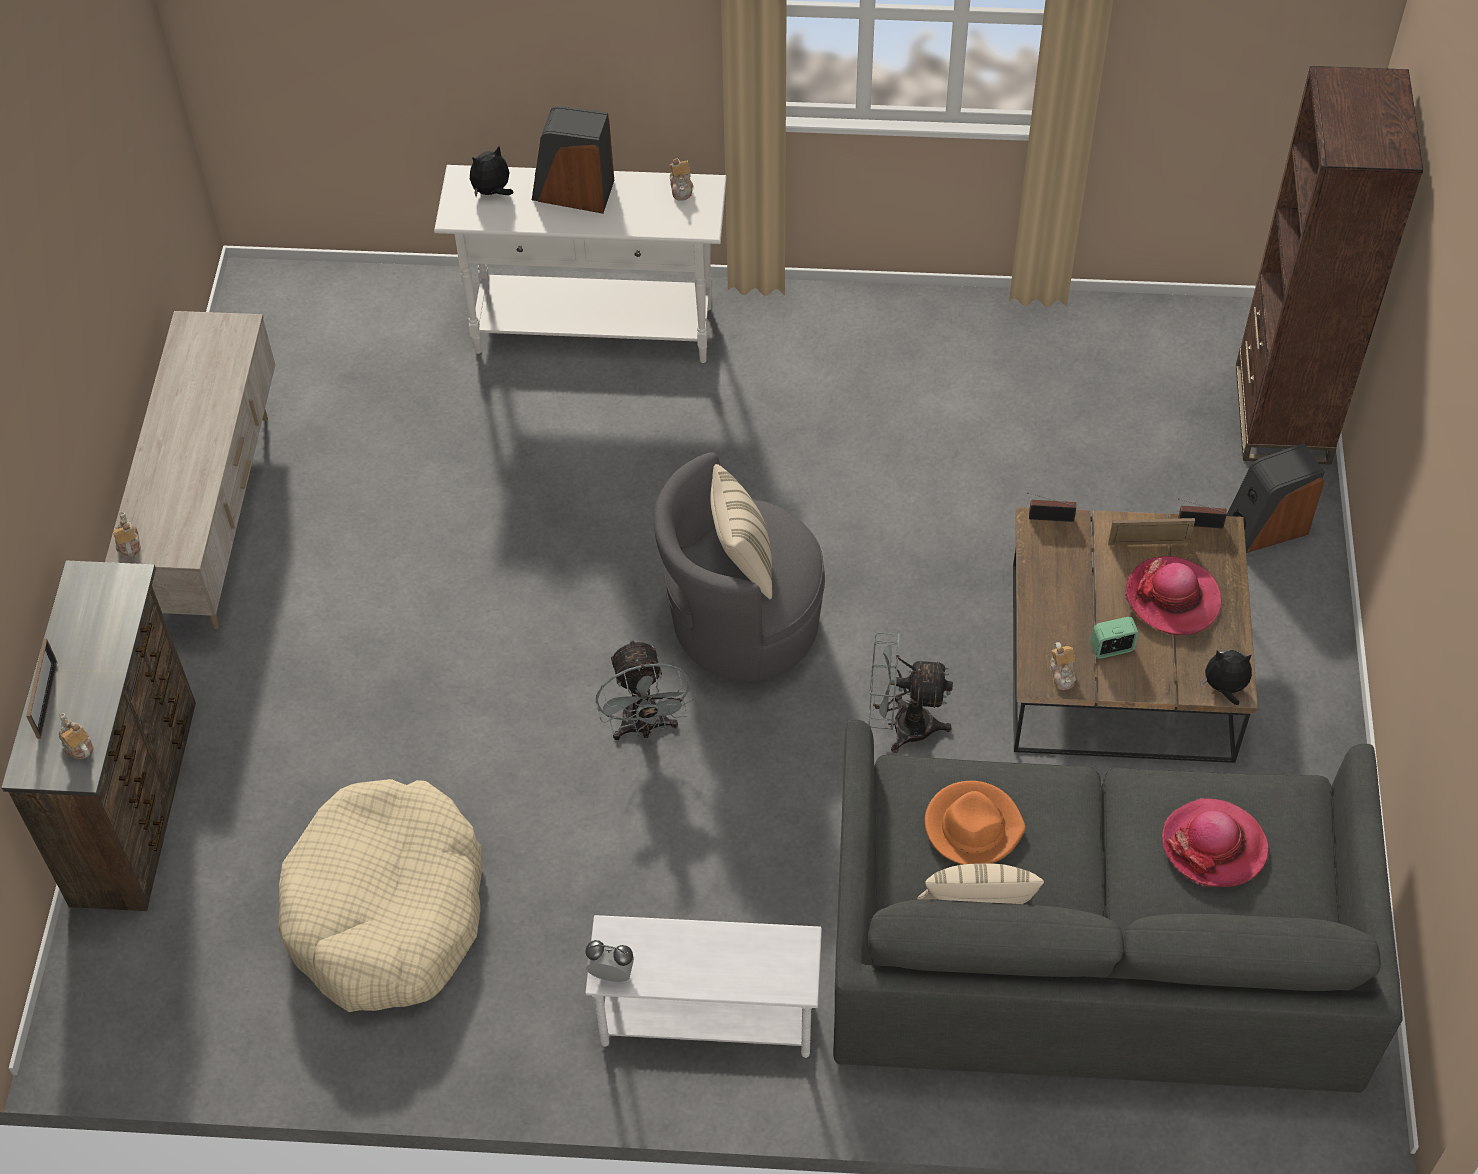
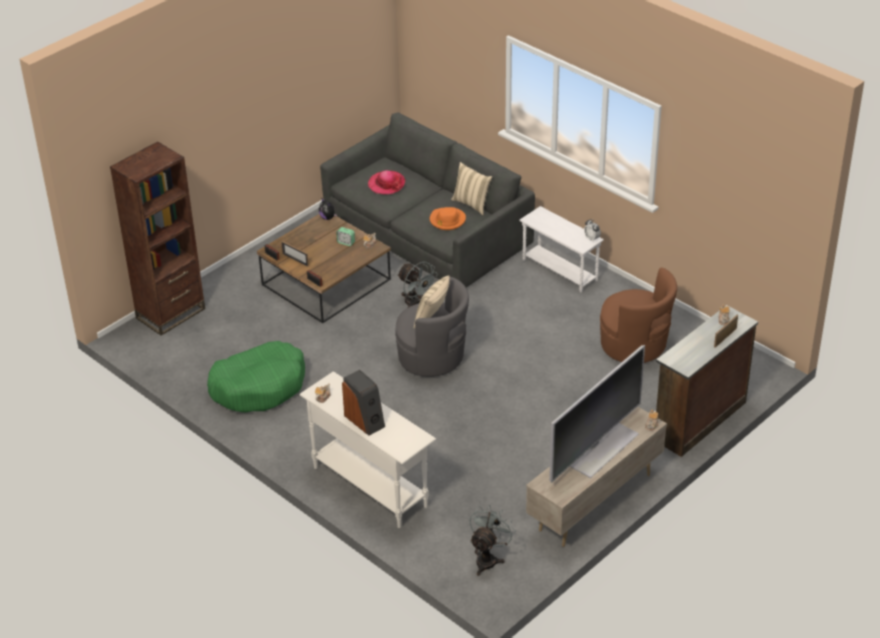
camera: 140 degrees left, 15 degrees down
beige dog bed [278,779,482,1012] -> brown armchair [600,268,677,363]
plush toy [470,146,513,197] -> none
grey fan [596,638,694,740] -> grey fan moved to [469,505,516,576]
hat [1125,556,1222,635] -> none
speaker [1227,443,1324,553] -> none
none -> green dog bed [207,341,305,412]
none -> television [549,345,645,483]

